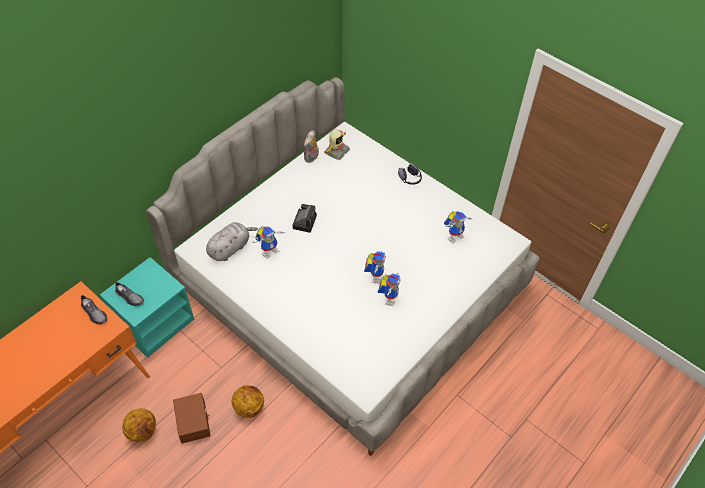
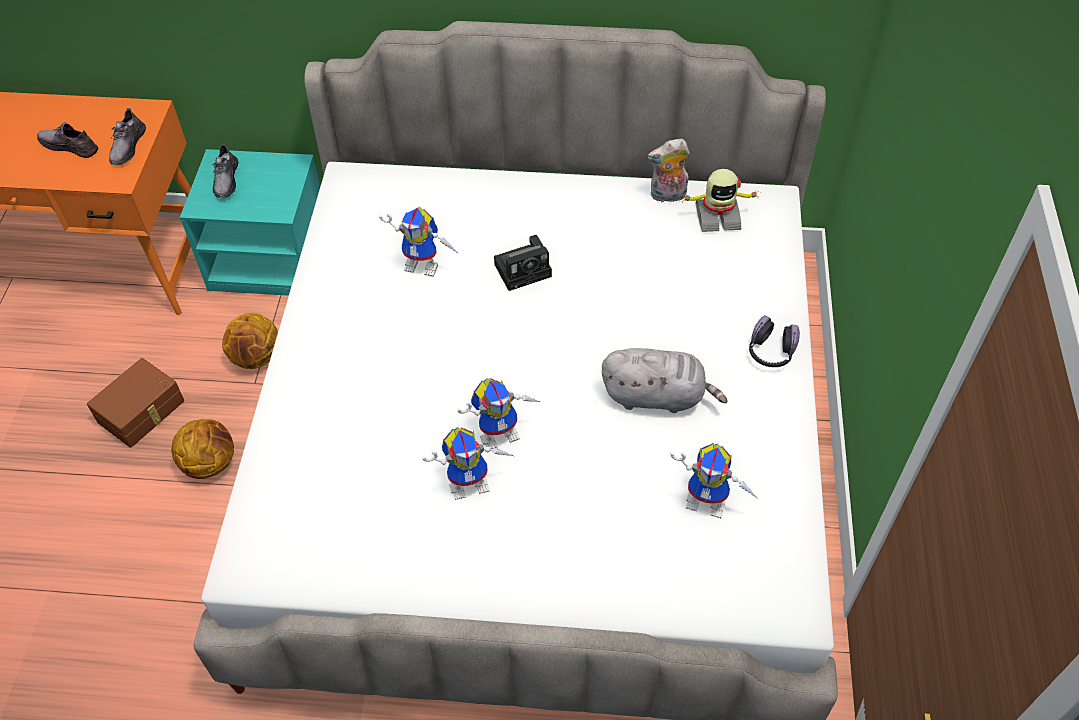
camera: 55 degrees right, 0 degrees up
basketball [122,408,156,442] -> basketball moved to [222,313,278,369]
grey plush toy [206,222,258,261] -> grey plush toy moved to [602,348,727,413]
none -> grey shoe [37,122,98,158]

